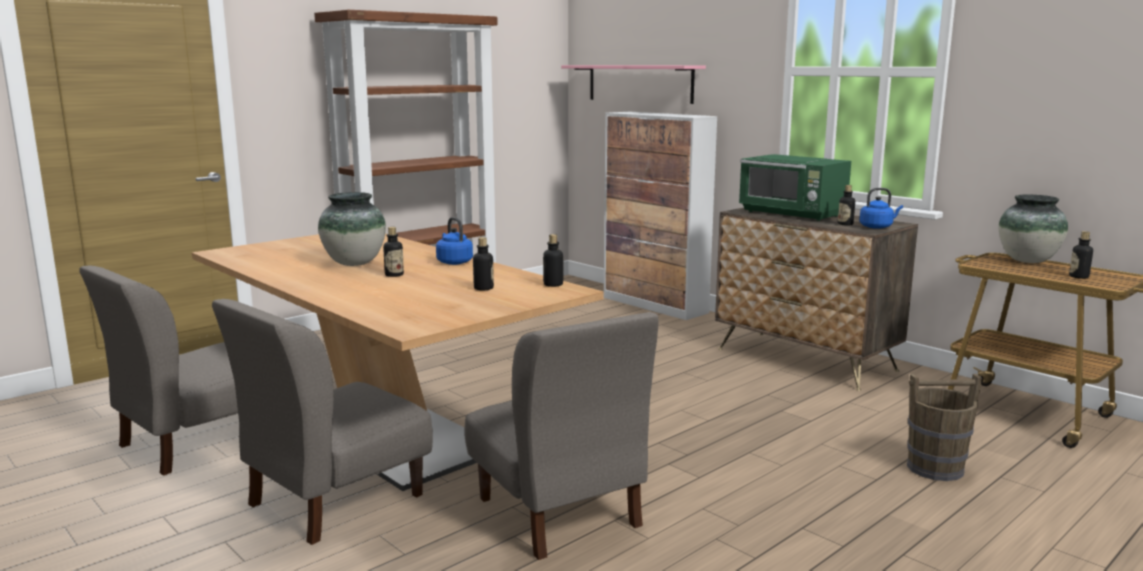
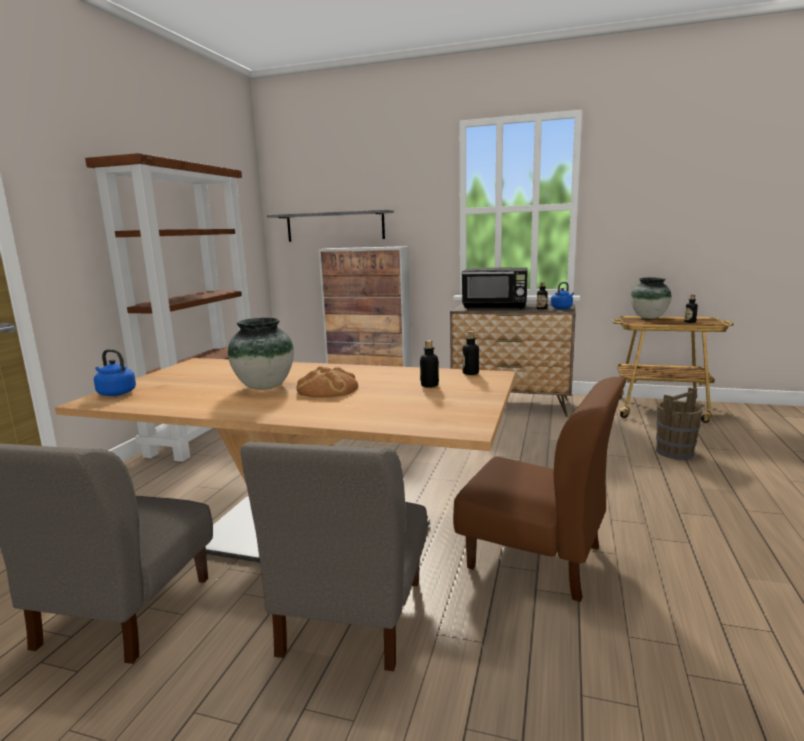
camera: 30 degrees left, 0 degrees up
bottle [383,227,404,277] -> bread [296,366,358,398]
blue kettle [436,217,473,265] -> blue kettle moved to [94,349,136,396]
grey chair [464,312,659,560] -> brown chair [453,377,626,602]
pink shelf [561,65,706,104] -> grey shelf [267,210,394,242]
green microwave [739,154,851,221] -> black microwave [462,267,528,309]

